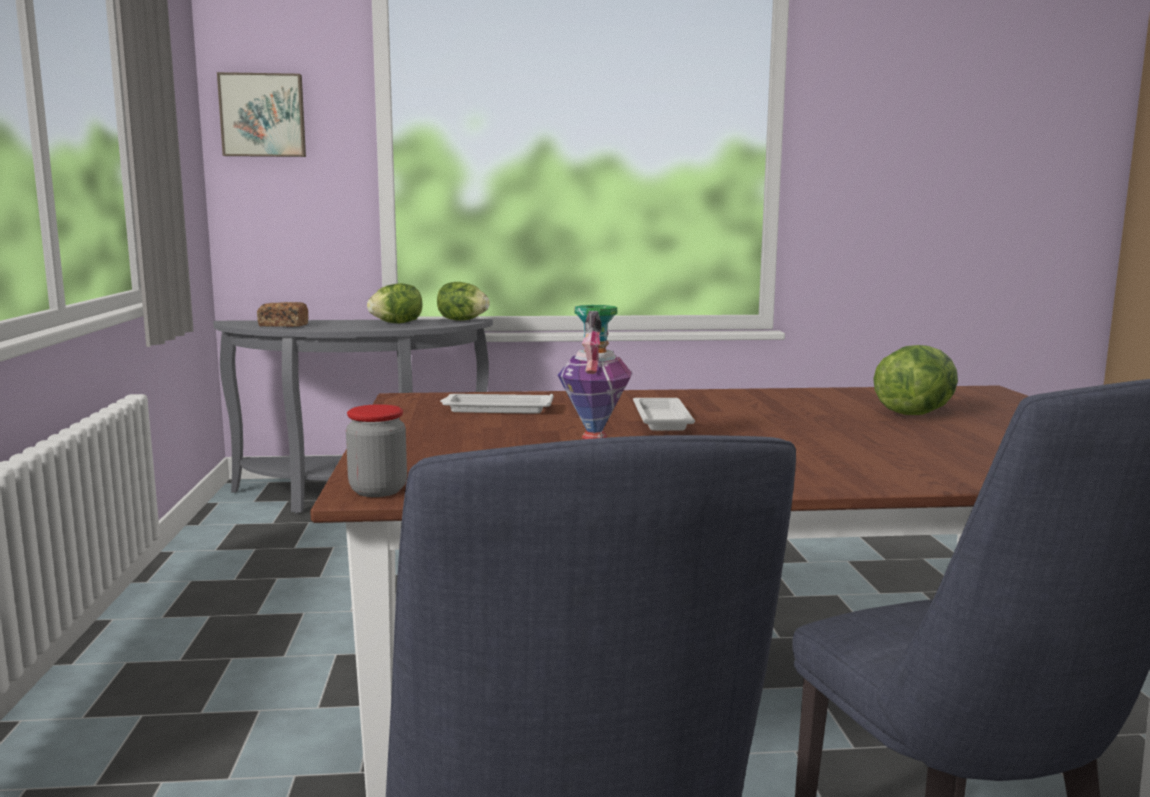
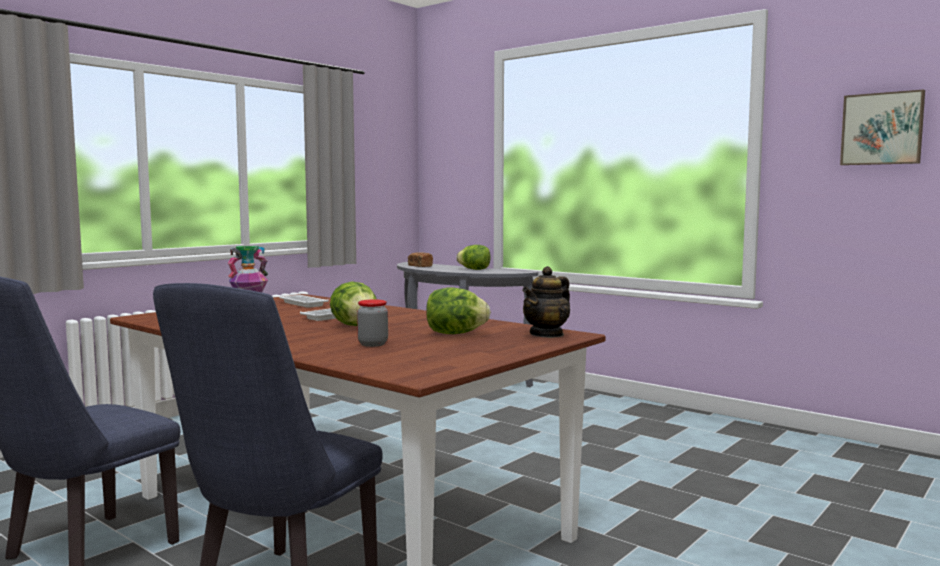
camera: 45 degrees right, 5 degrees down
picture [217,72,306,157] -> picture moved to [840,90,925,165]
jar [346,404,407,497] -> jar moved to [357,299,388,347]
lettuce [437,282,490,321] -> lettuce moved to [330,281,376,326]
none -> teapot [522,266,570,338]

